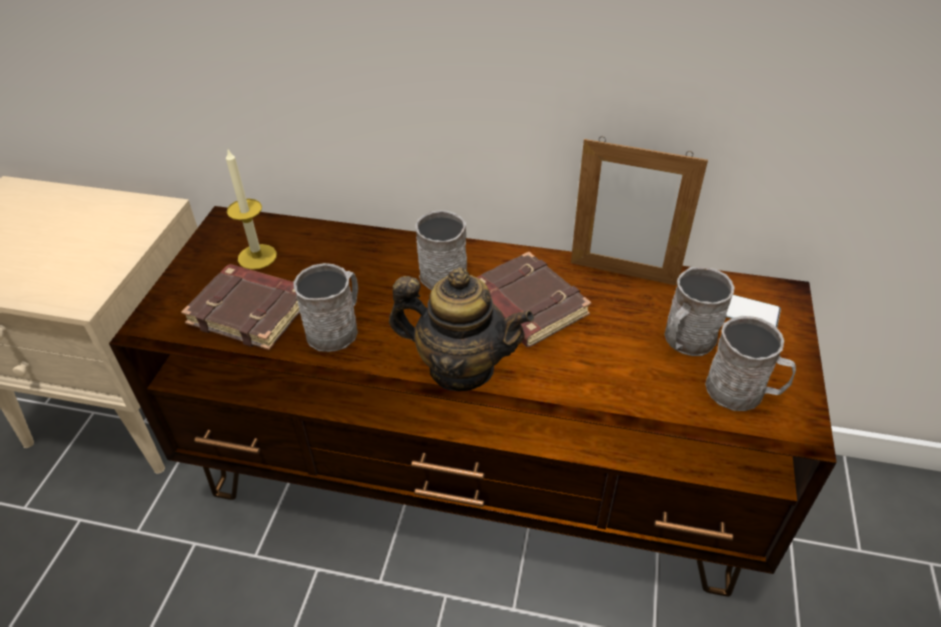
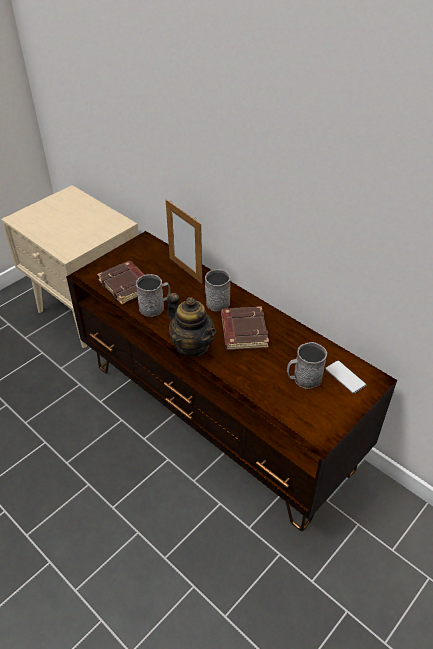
camera: 30 degrees right, 0 degrees up
candle [226,150,277,270] -> none
picture frame [571,137,708,286] -> picture frame moved to [166,200,202,284]
grey mug [705,316,796,411] -> none

